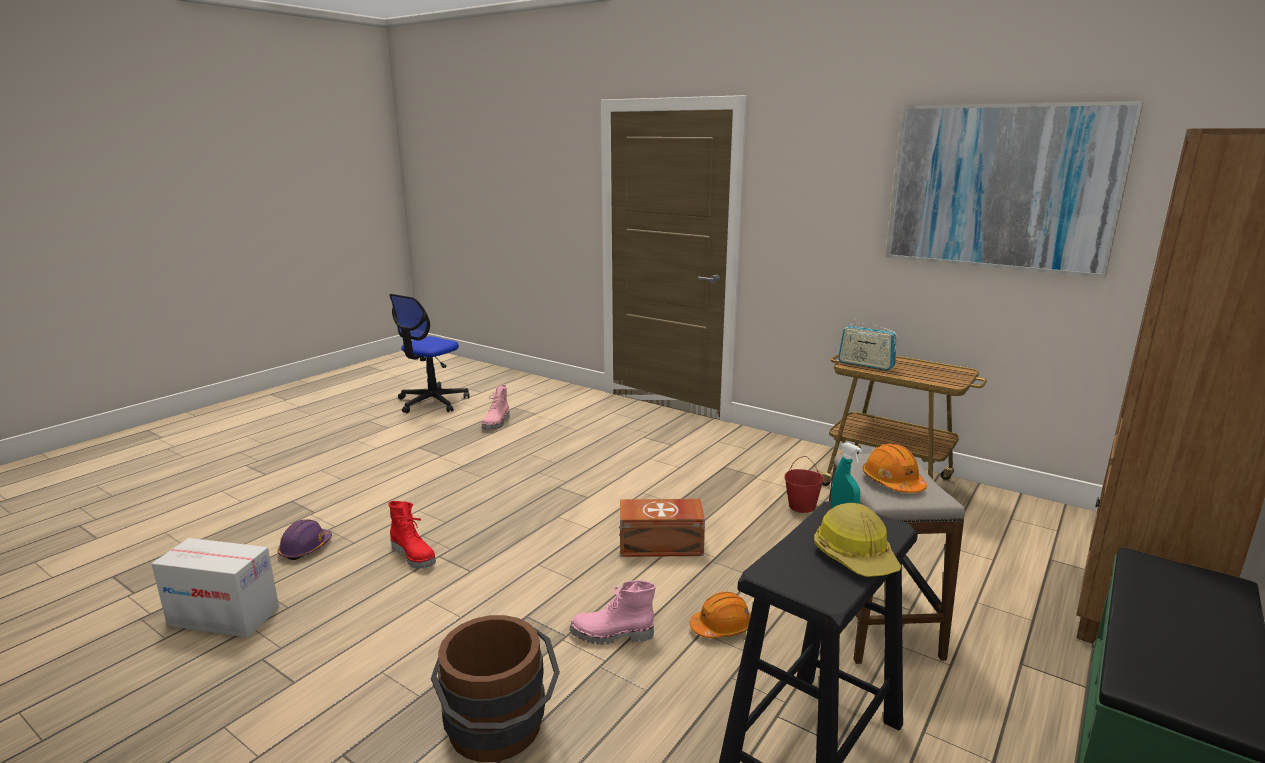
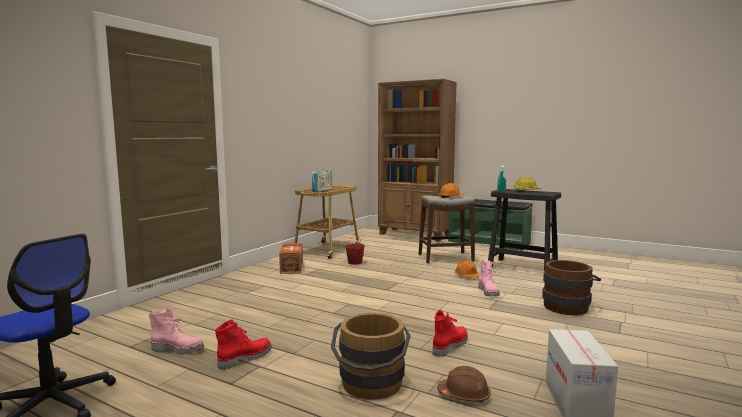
camera: 95 degrees left, 10 degrees down
purple hard hat [278,519,332,560] -> brown hard hat [437,366,491,402]
brown storage box [619,499,705,557] -> brown storage box moved to [279,243,303,274]
picture [885,101,1143,278] -> none
none -> red boot [215,319,272,370]
none -> brown bucket [331,313,410,400]

